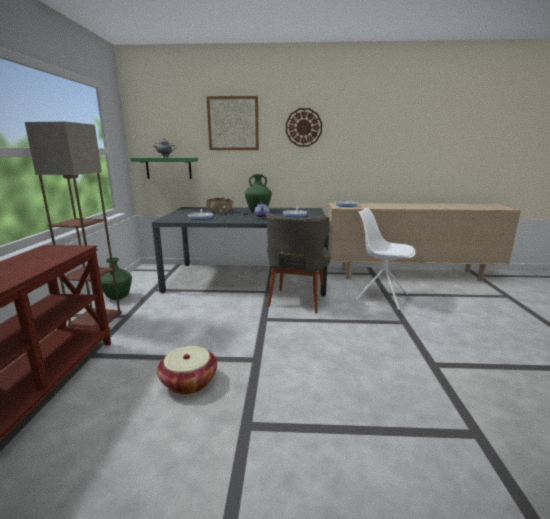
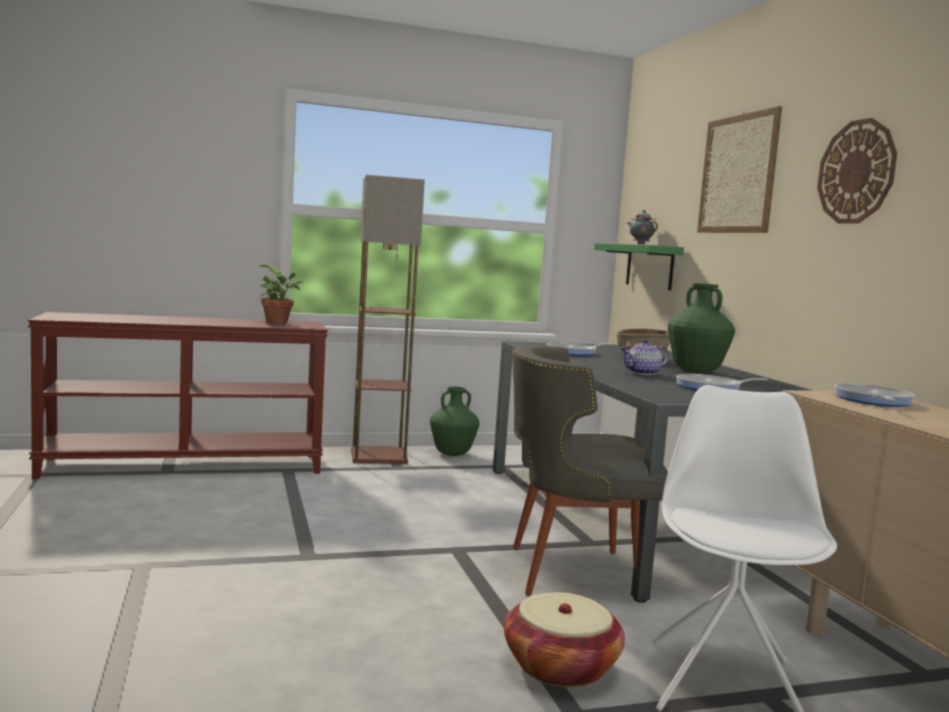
camera: 70 degrees right, 10 degrees down
basket [157,346,217,394] -> basket moved to [504,592,625,687]
none -> potted plant [259,265,303,324]

